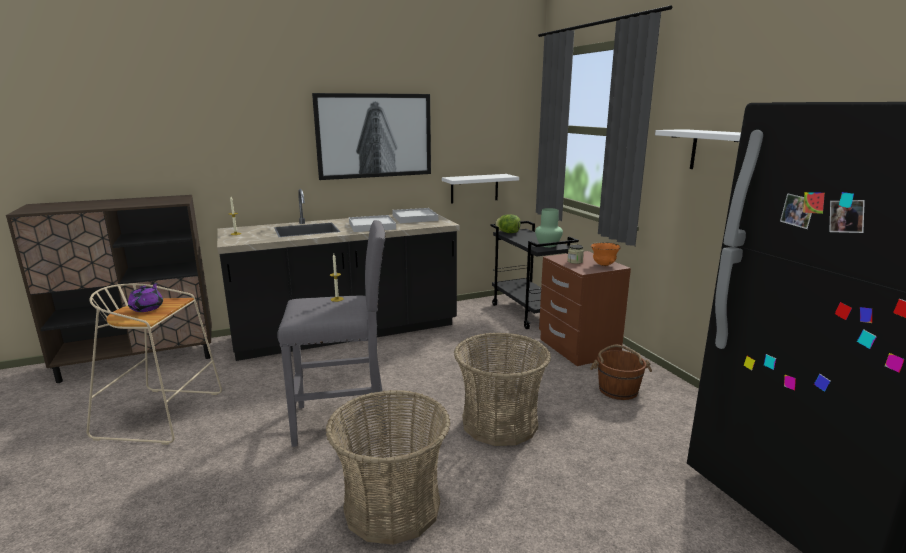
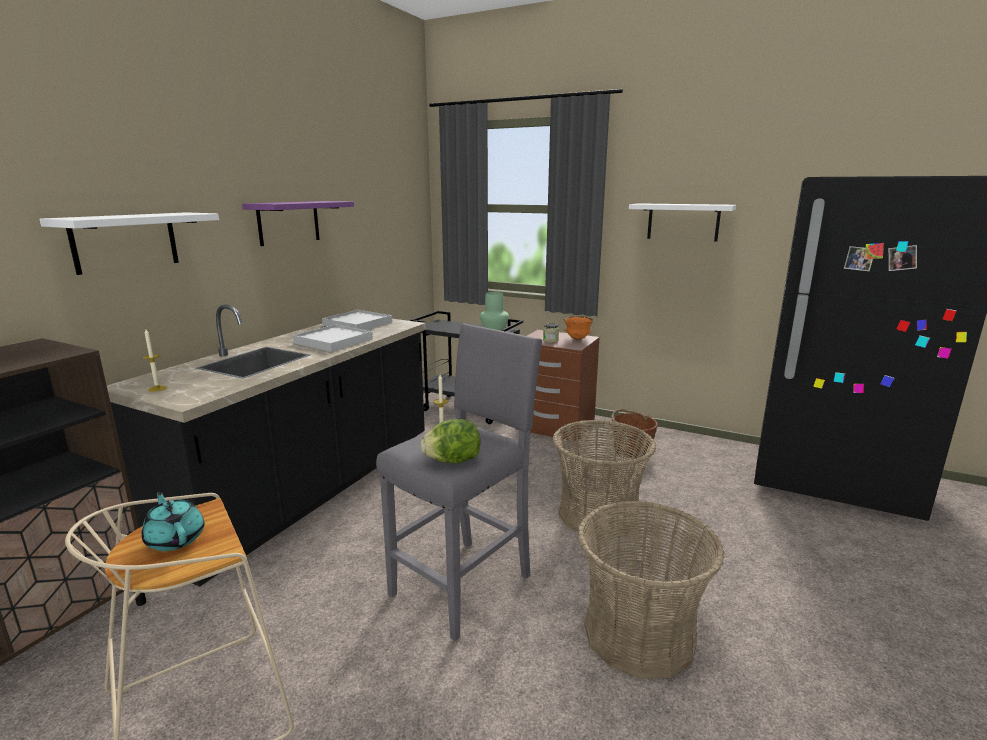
camera: 40 degrees left, 0 degrees up
purple teapot [128,282,163,312] -> turquoise teapot [141,492,205,551]
picture [312,93,431,180] -> purple shelf [242,201,354,246]
white shelf [442,174,519,204] -> white shelf moved to [39,212,219,275]
lettuce [495,214,521,233] -> lettuce moved to [420,419,480,463]

